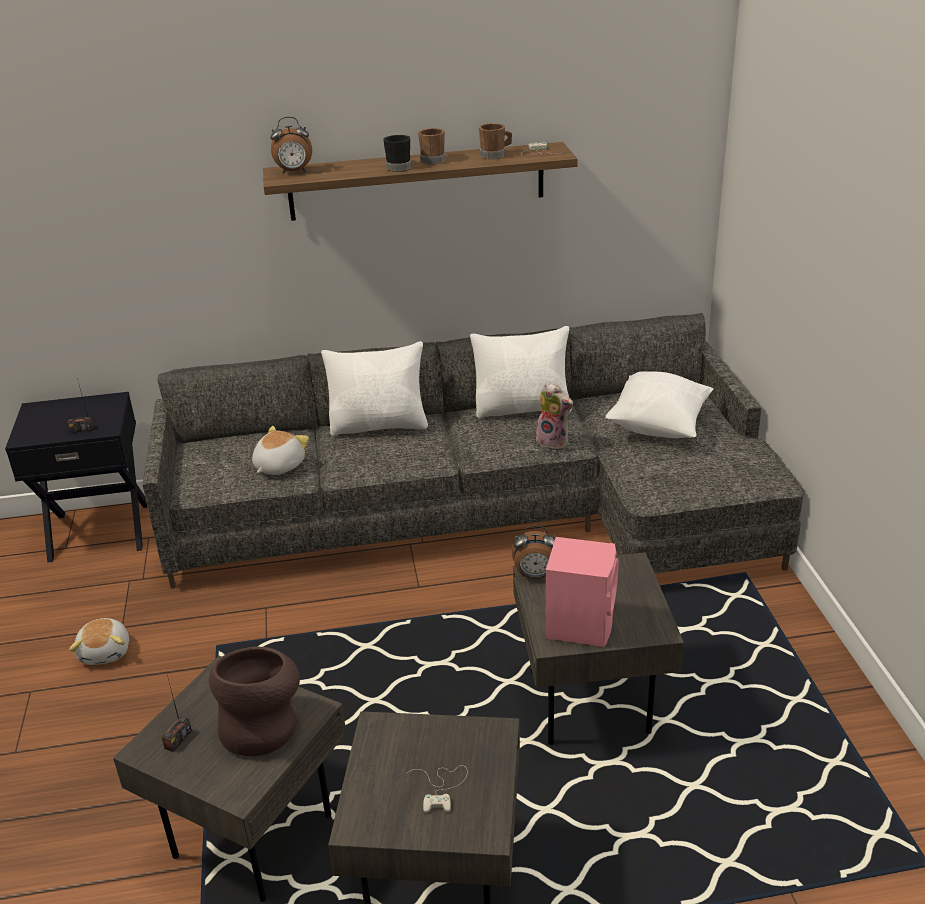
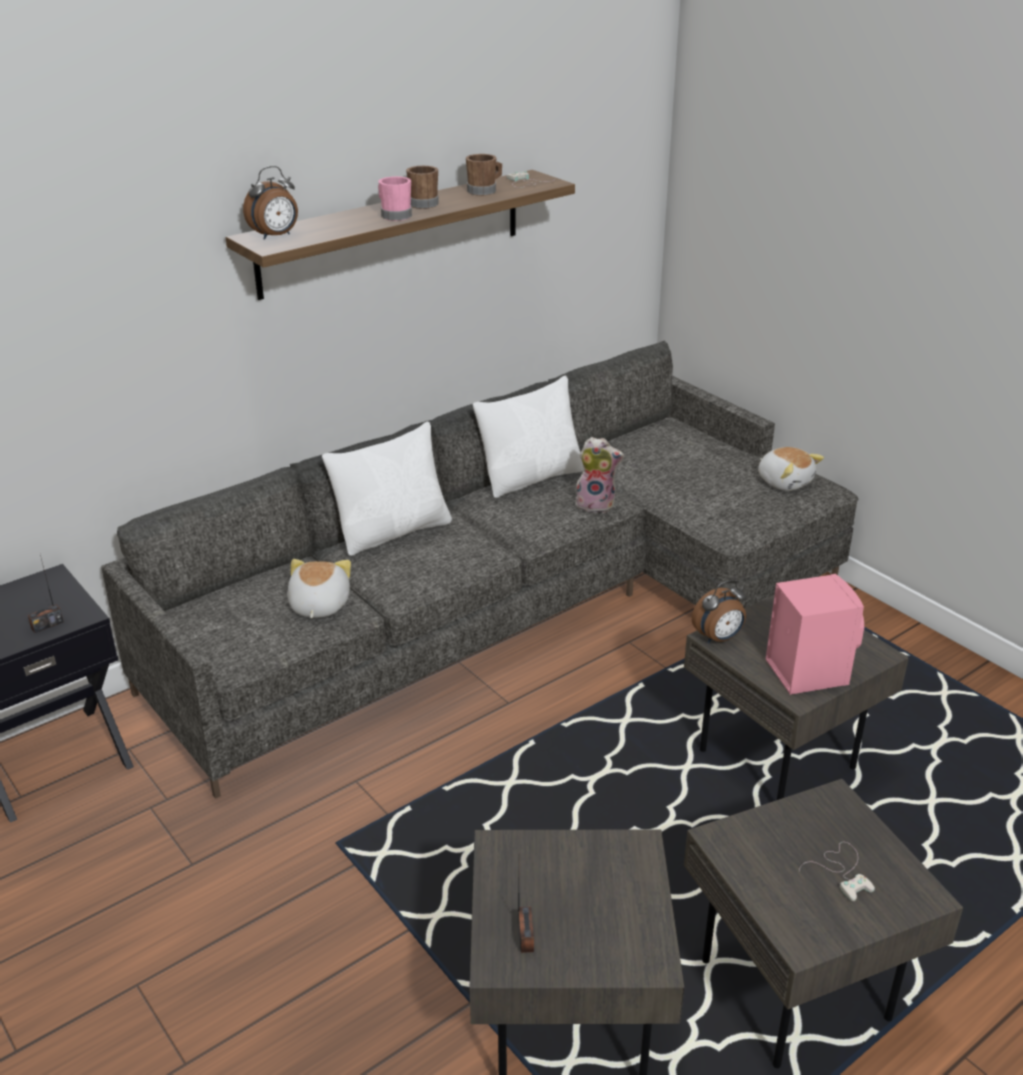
camera: 30 degrees left, 0 degrees up
plush toy [69,618,129,665] -> plush toy moved to [758,447,824,491]
brown vase [209,647,300,756] -> none
black mug [383,135,411,172] -> pink mug [378,176,412,221]
white pillow [605,371,713,438] -> none

